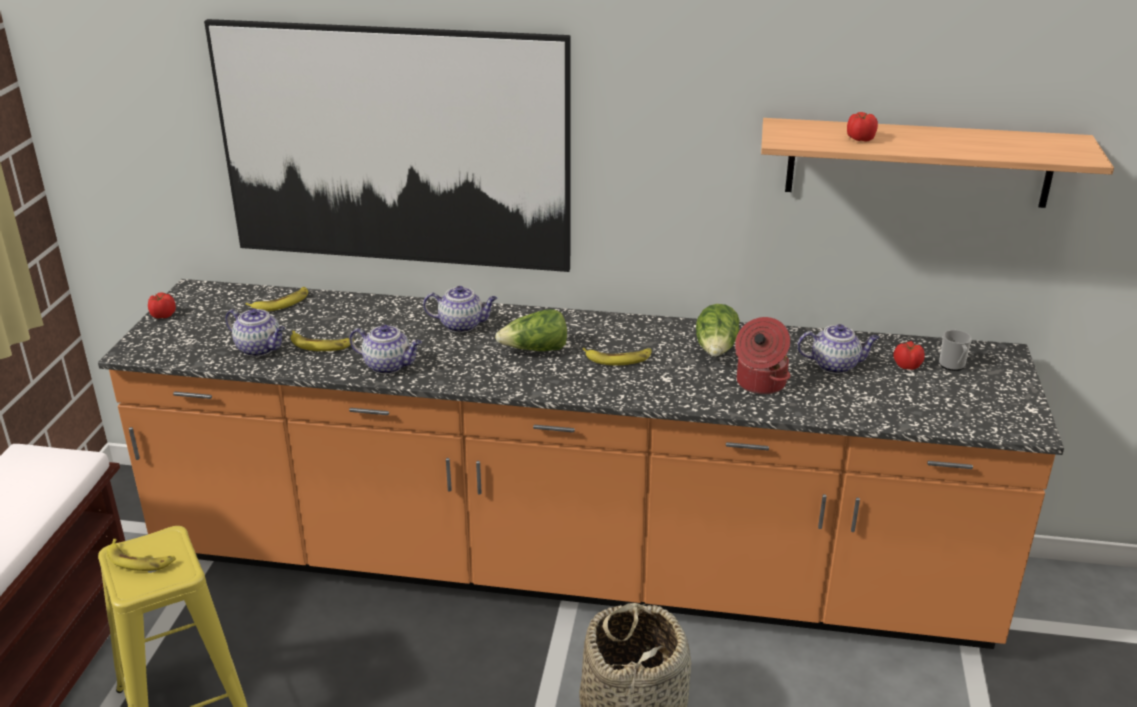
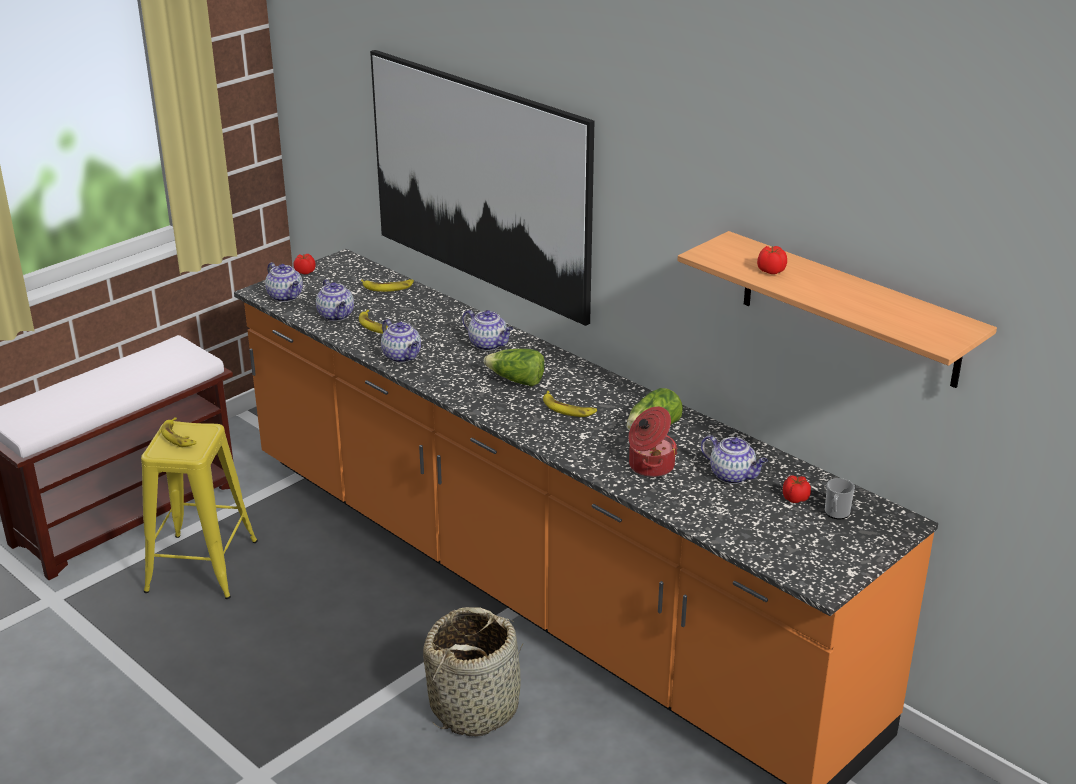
camera: 35 degrees right, 0 degrees up
none -> teapot [265,262,303,302]

